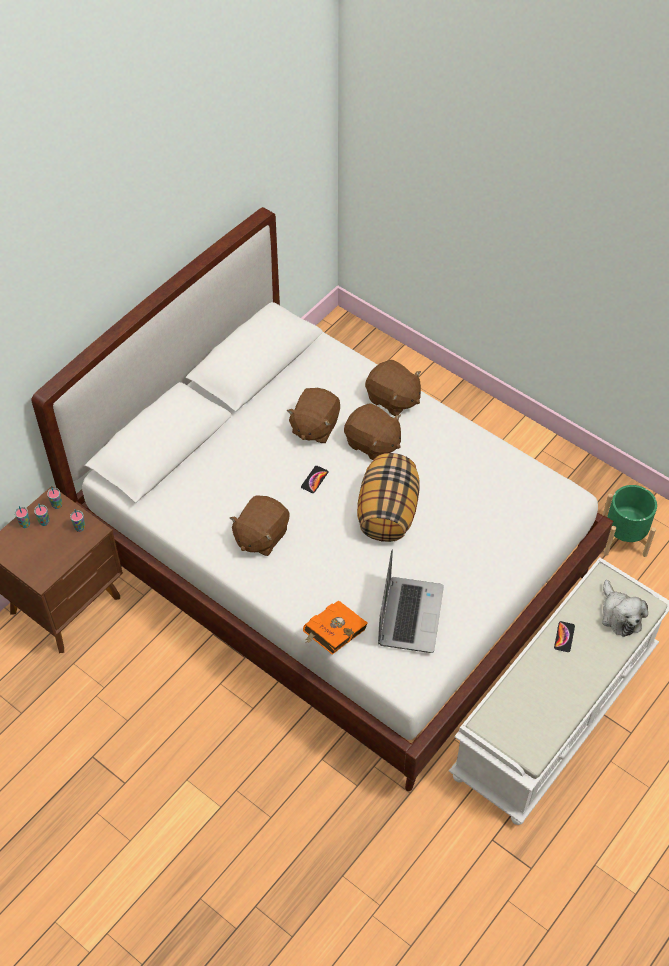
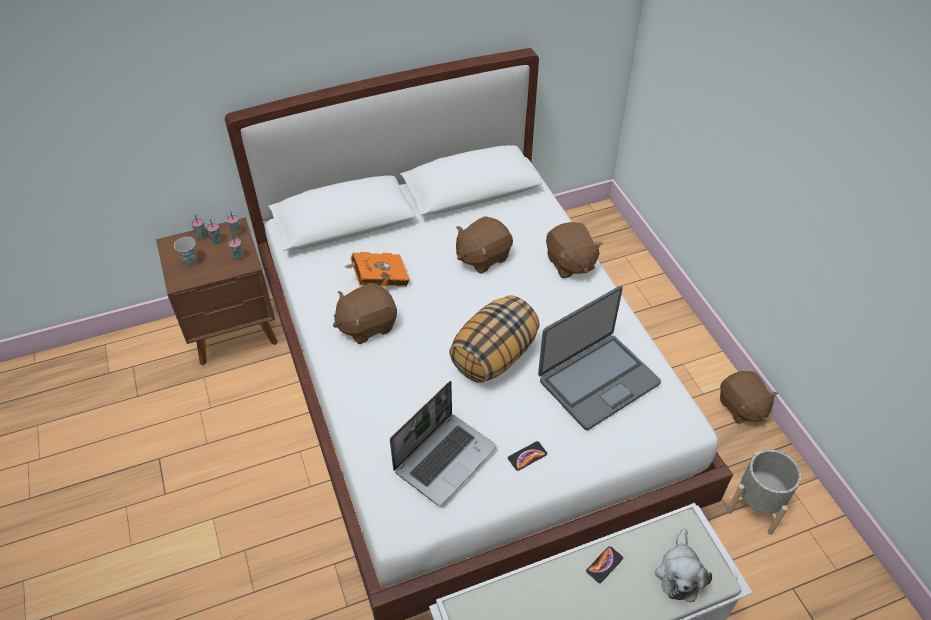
camera: 30 degrees right, 5 degrees down
phone [301,466,328,493] -> phone moved to [508,441,547,471]
orange book [303,600,368,655] -> orange book moved to [346,252,410,287]
brown plush toy [344,403,401,460] -> brown plush toy moved to [720,371,778,424]
green planter [603,485,657,557] -> grey planter [727,449,802,535]
none -> cup [174,237,198,266]
none -> laptop [538,286,661,430]

